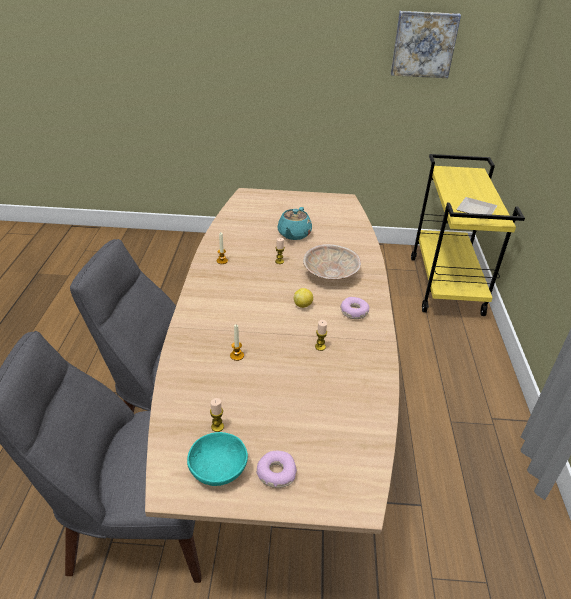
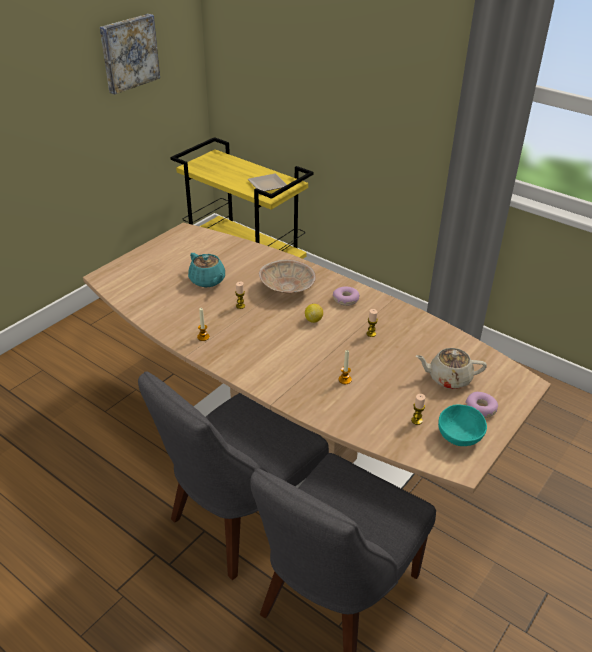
camera: 55 degrees left, 0 degrees up
none -> beige teapot [416,348,487,389]

